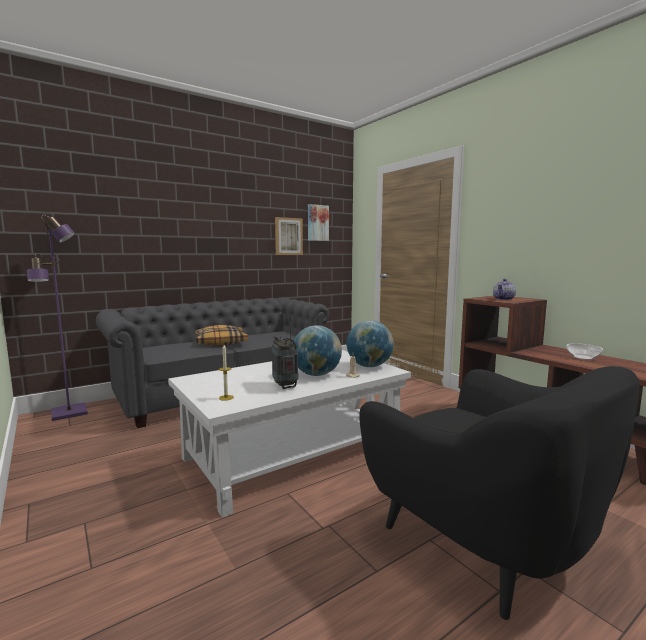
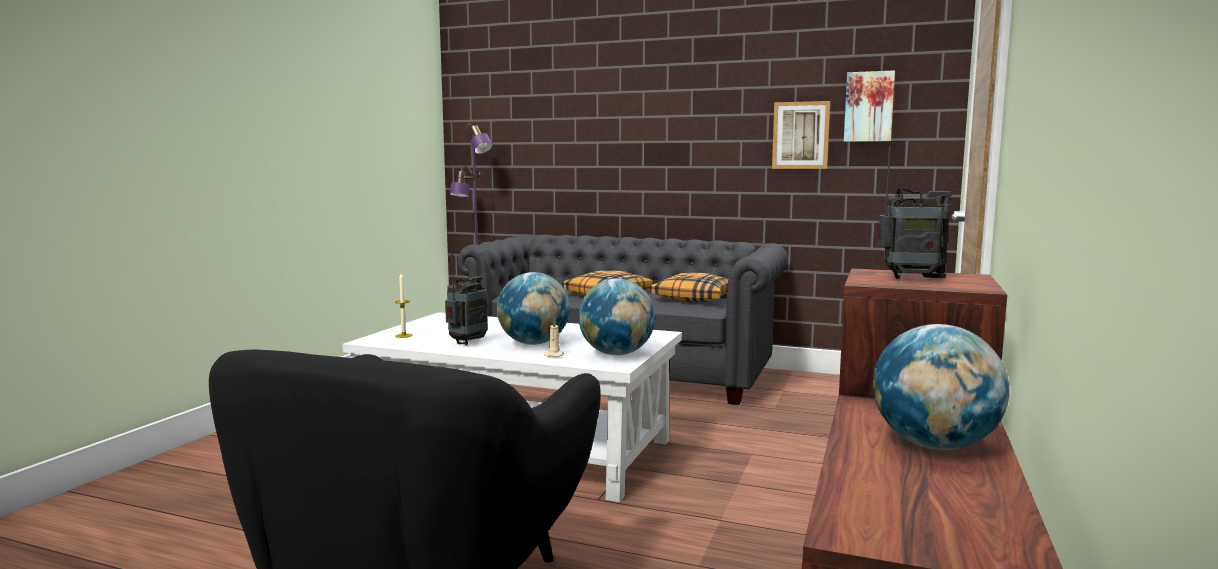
camera: 55 degrees right, 0 degrees up
teapot [493,279,516,300] -> radio [876,146,952,279]
bowl [566,344,603,360] -> globe [873,324,1009,450]
none -> pillow [649,273,728,302]

